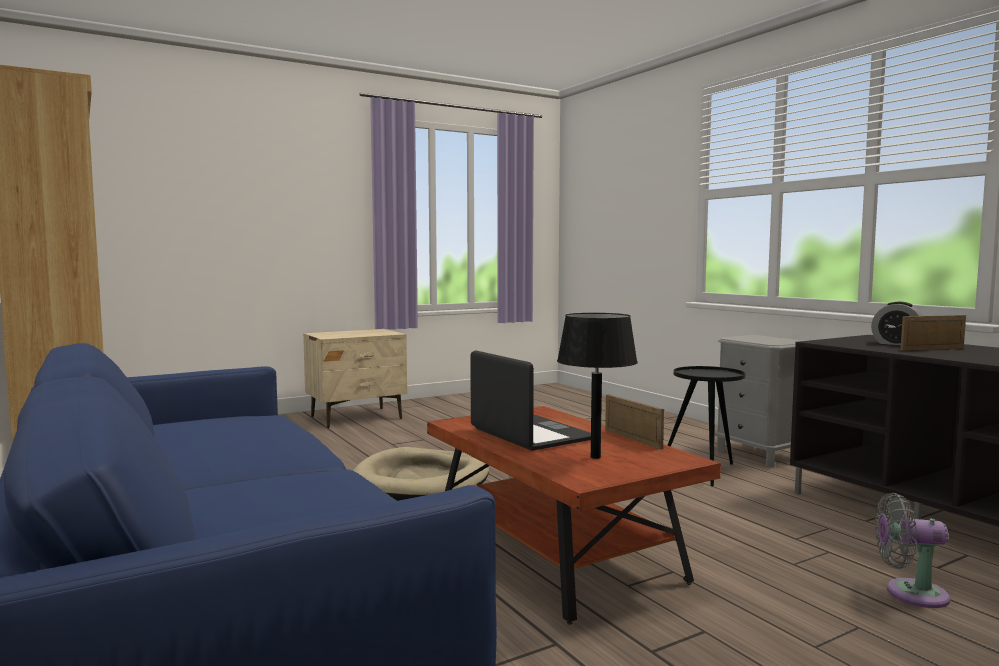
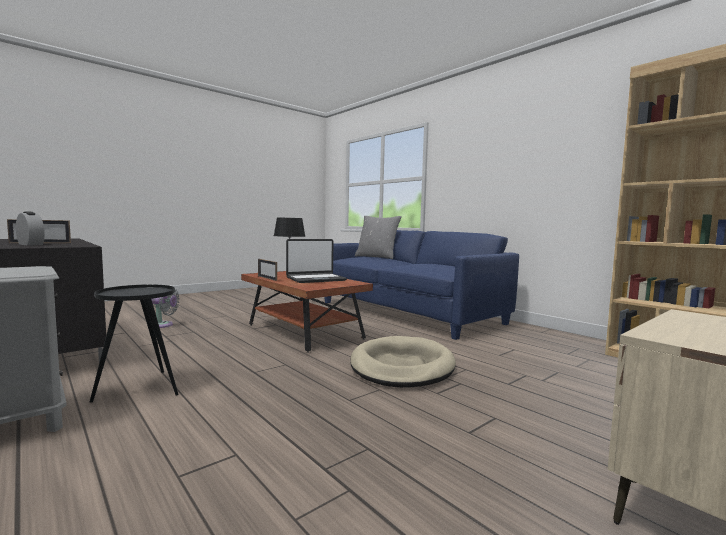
camera: 170 degrees right, 0 degrees up
laptop [470,350,591,451] -> laptop turned 75 degrees counterclockwise [286,239,347,283]
none -> grey pillow [355,216,402,259]

